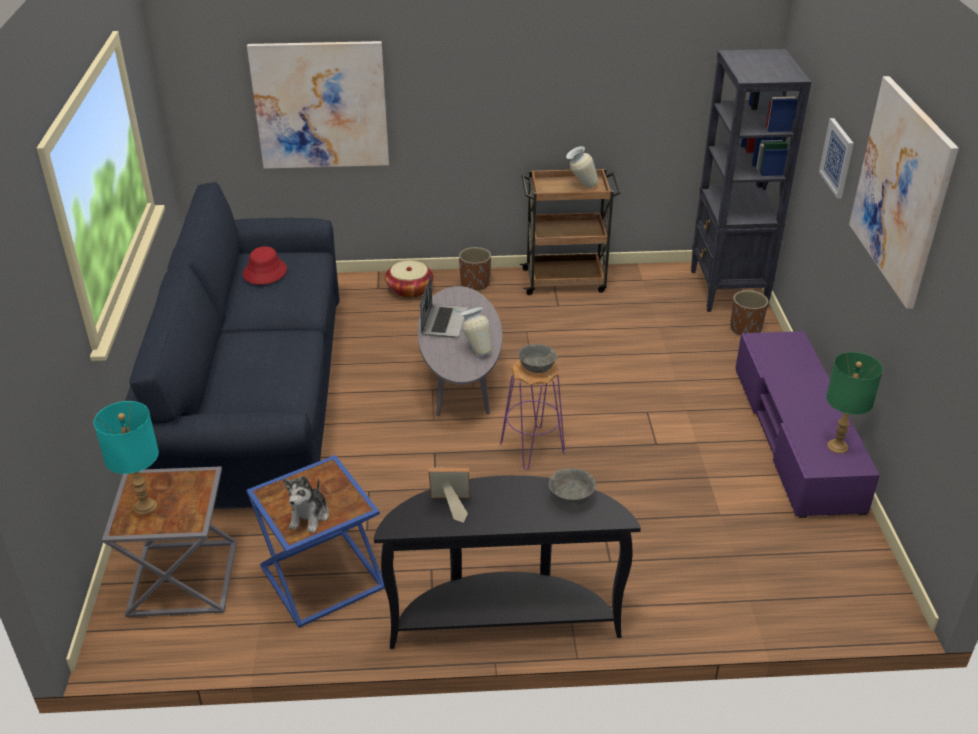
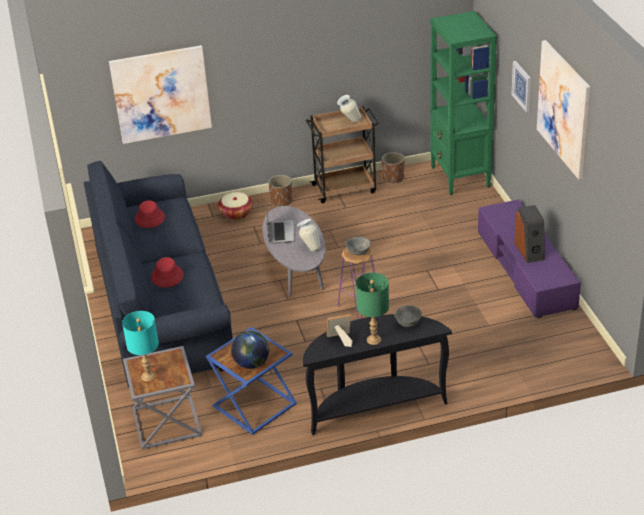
camera: 10 degrees left, 0 degrees up
plush toy [283,476,329,533] -> globe [231,331,269,369]
black bookcase [691,49,811,312] -> green bookcase [430,11,497,195]
brown planter [730,290,768,335] -> brown planter moved to [382,152,405,183]
green table lamp [826,352,883,453] -> green table lamp moved to [356,273,389,345]
none -> red hat [151,257,184,288]
none -> speaker [514,205,545,263]

